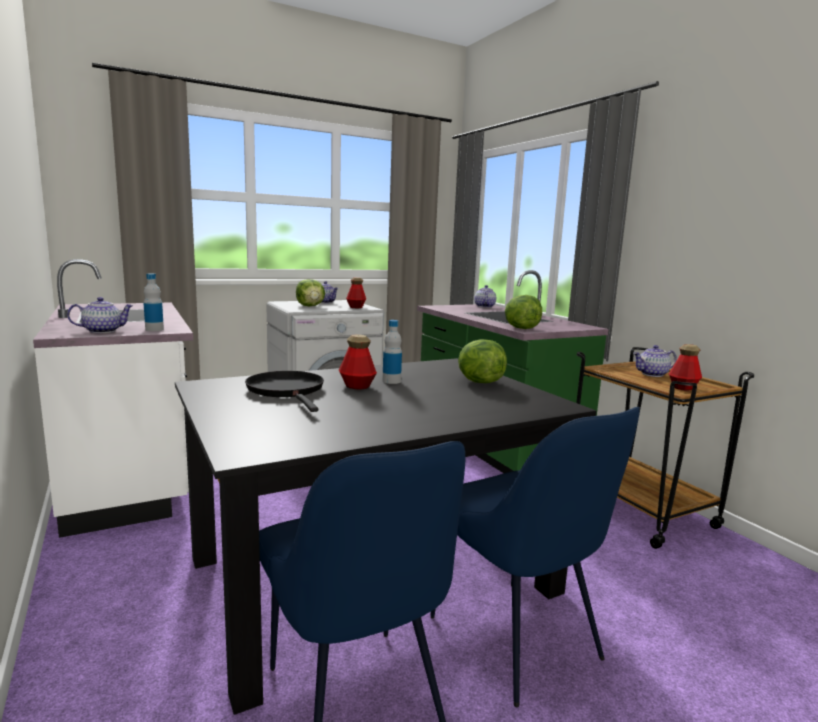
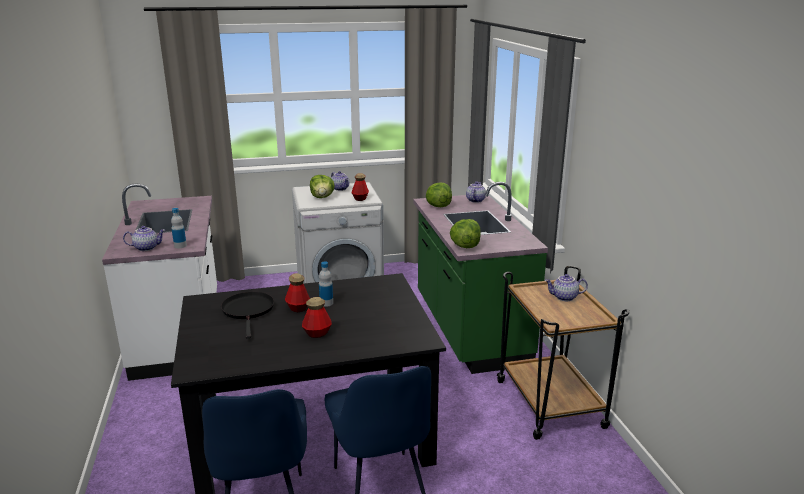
camera: 15 degrees right, 10 degrees up
lettuce [458,339,507,383] -> lettuce moved to [426,182,452,207]
bottle [669,344,702,390] -> bottle moved to [302,297,332,338]

